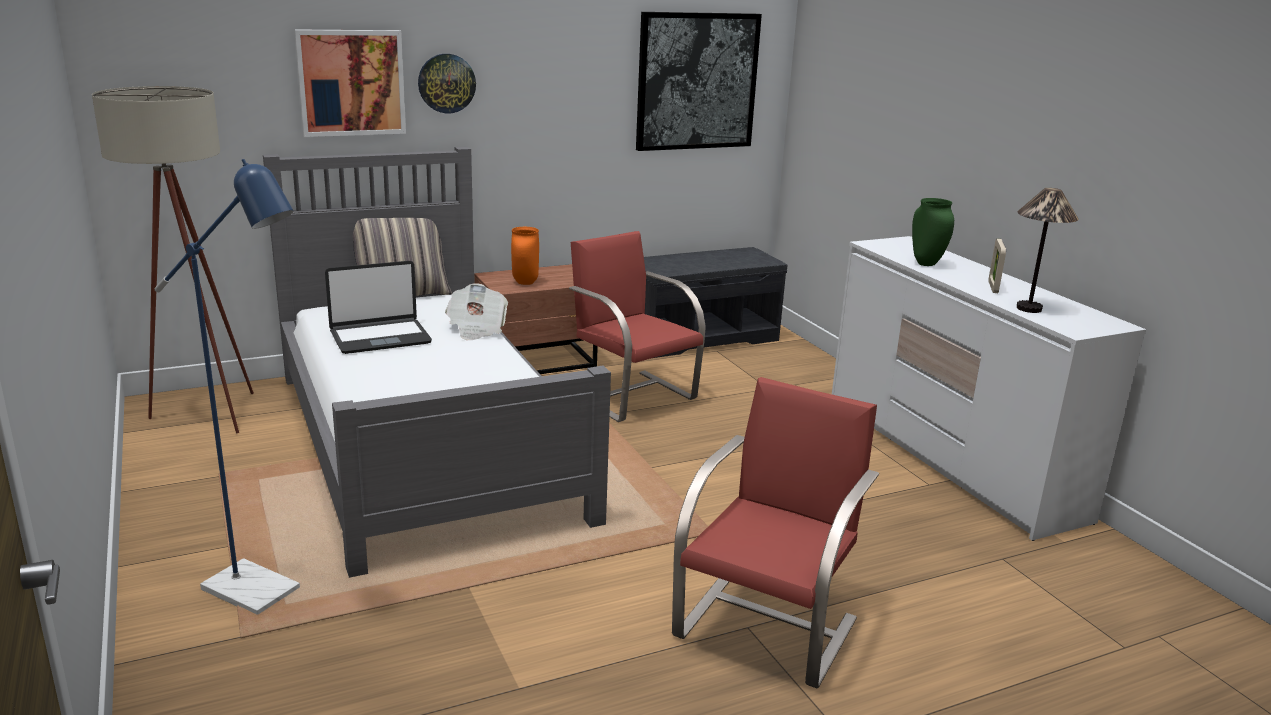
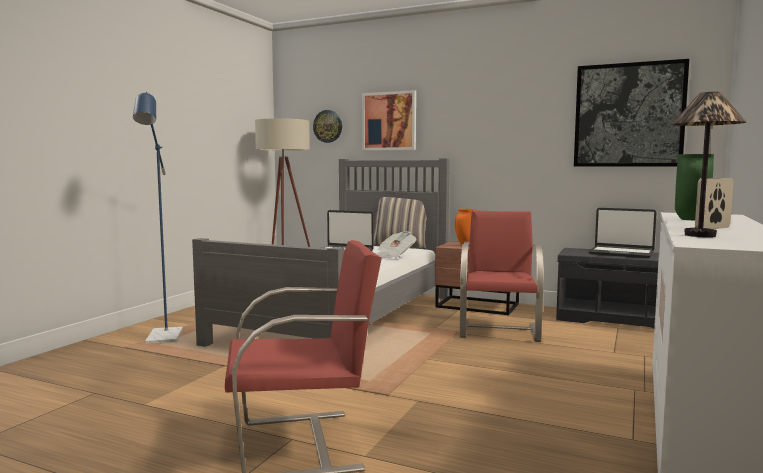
camera: 50 degrees right, 15 degrees down
wall clock [418,54,476,113] -> wall clock moved to [313,110,342,143]
none -> laptop [588,208,657,258]

